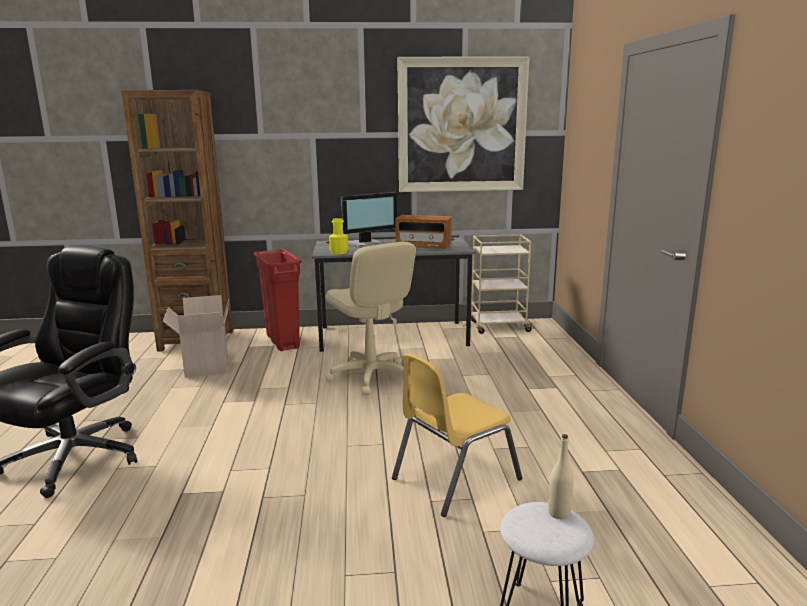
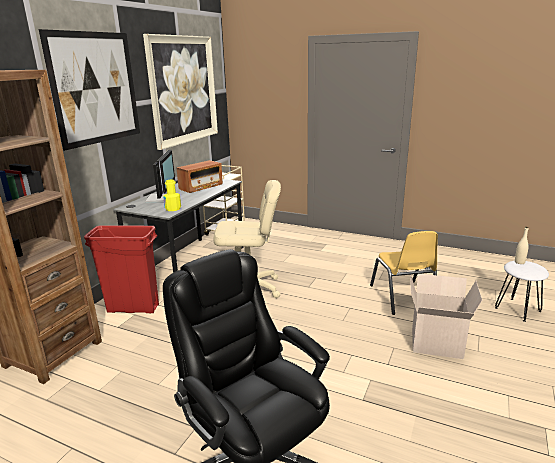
camera: 60 degrees left, 5 degrees up
cardboard box [163,295,229,378] -> cardboard box moved to [410,274,482,359]
none -> picture [39,29,140,151]

